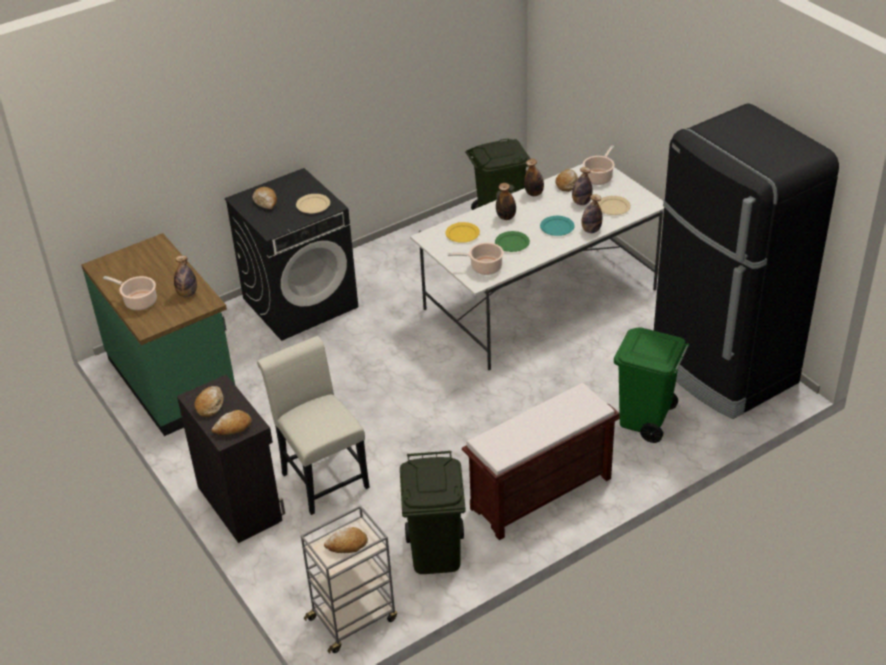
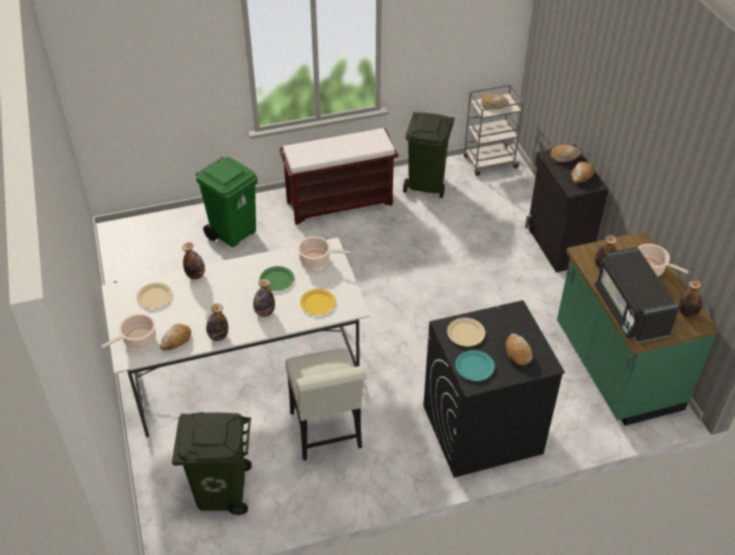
camera: 165 degrees left, 5 degrees up
white chair [257,336,370,515] -> white chair moved to [286,349,367,461]
turquoise plate [540,216,575,236] -> turquoise plate moved to [455,350,495,381]
bottle [572,167,592,205] -> bottle moved to [679,279,703,318]
black fridge [654,103,839,419] -> none
none -> black microwave [595,247,679,343]

